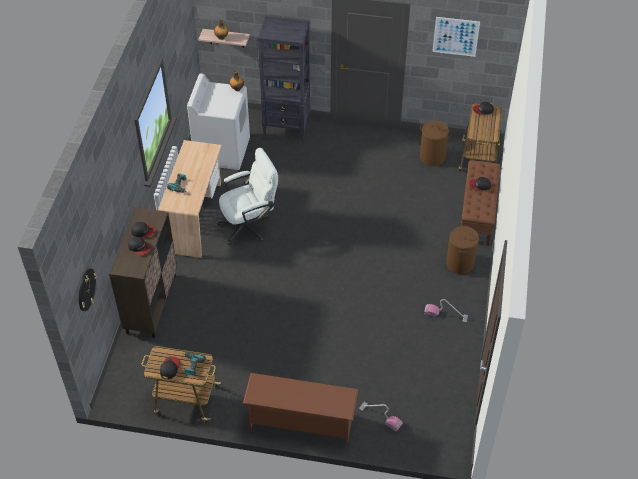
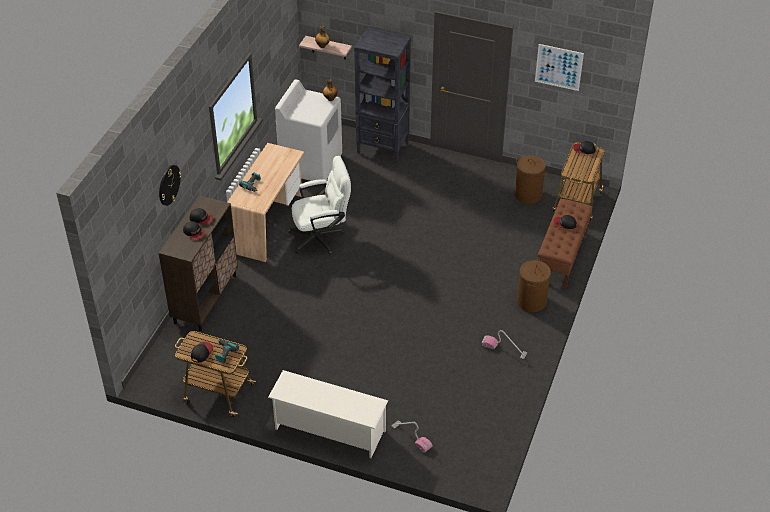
camera: 10 degrees right, 5 degrees down
wall clock [79,269,97,311] -> wall clock moved to [159,165,182,206]
brown shoe rack [243,373,359,445] -> white shoe rack [268,370,388,458]

